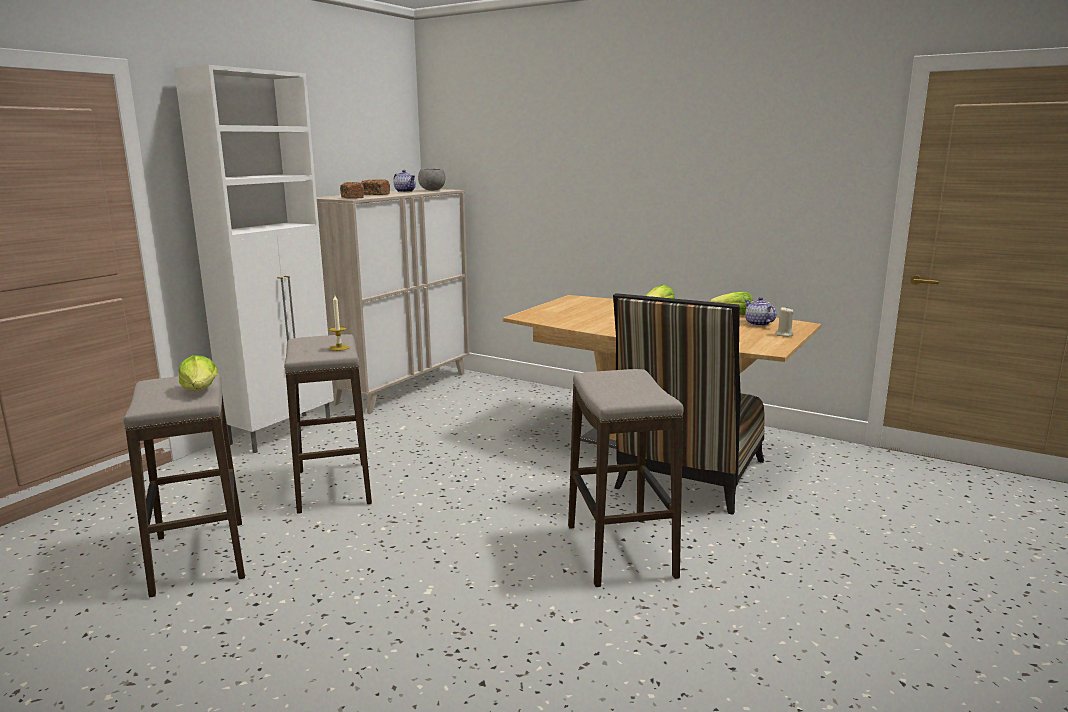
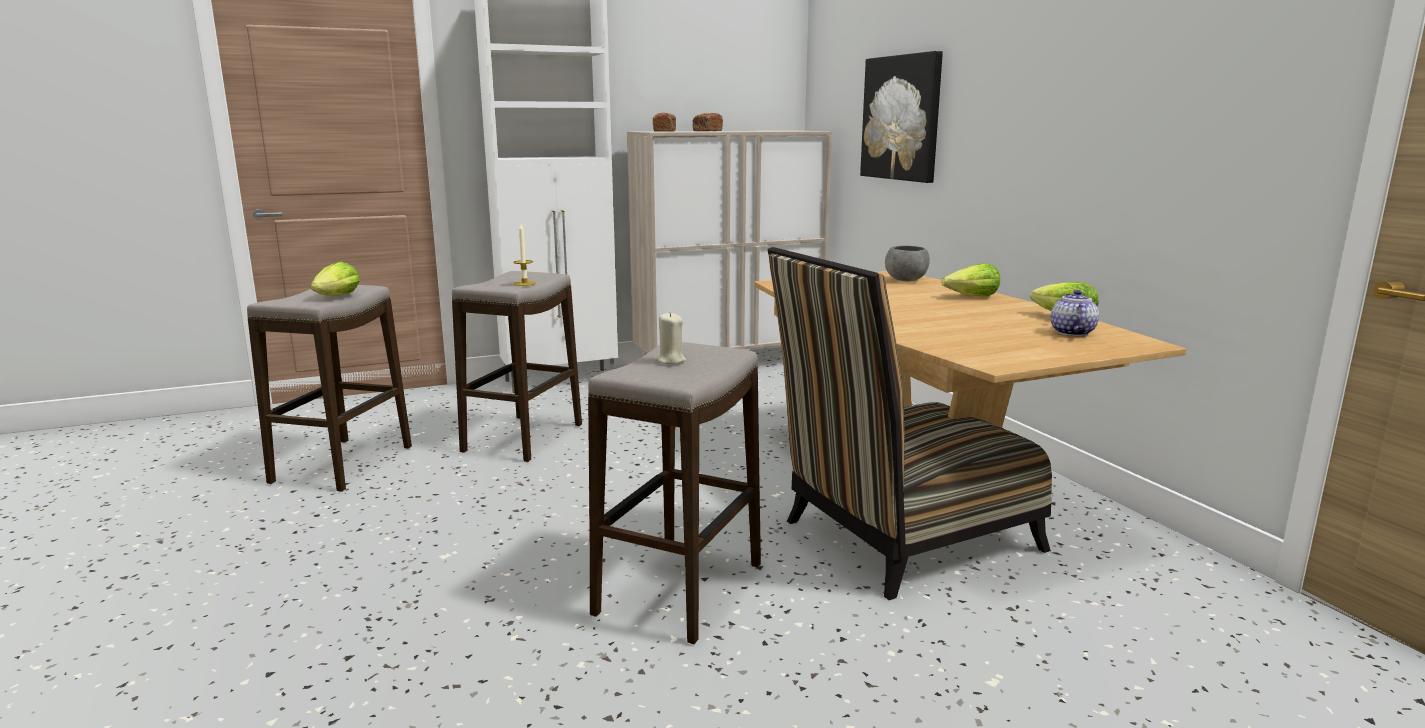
camera: 35 degrees right, 0 degrees up
teapot [394,170,416,192] -> none
grey bowl [418,169,446,191] -> grey bowl moved to [885,245,930,282]
beige candle [775,307,794,337] -> beige candle moved to [655,312,686,364]
none -> picture [860,51,943,183]

